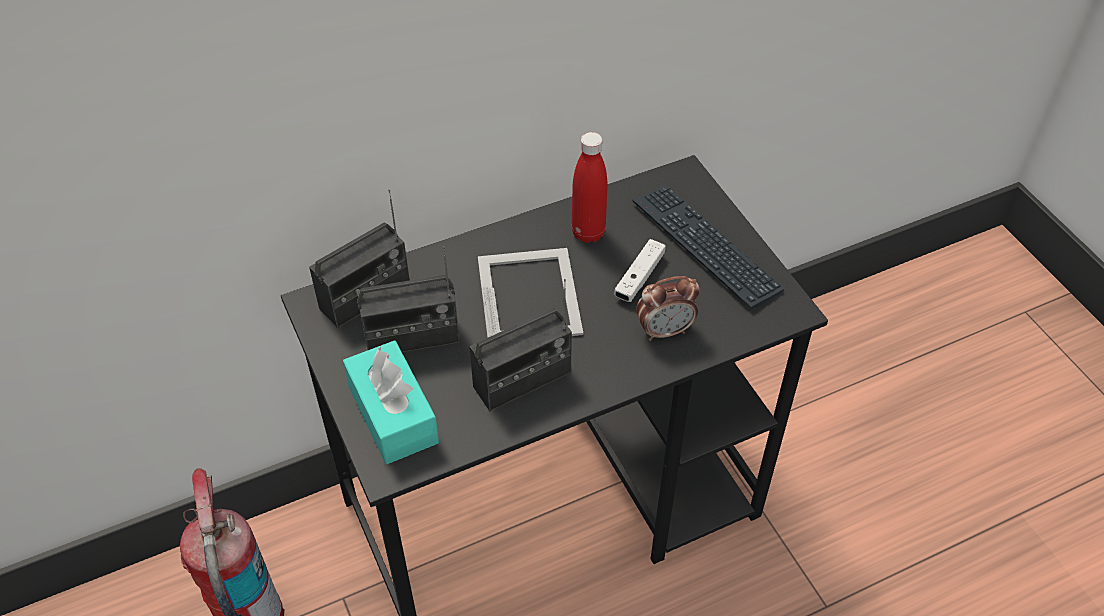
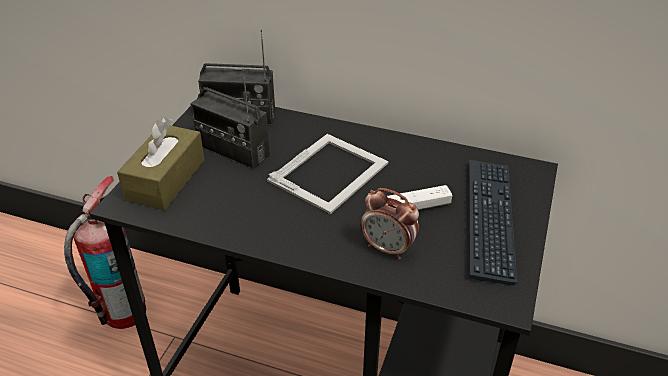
camera: 45 degrees right, 10 degrees down
turquoise tissue box [343,341,439,464] -> brown tissue box [117,117,205,210]
radio [470,279,572,411] -> none
red bottle [572,132,608,243] -> none

